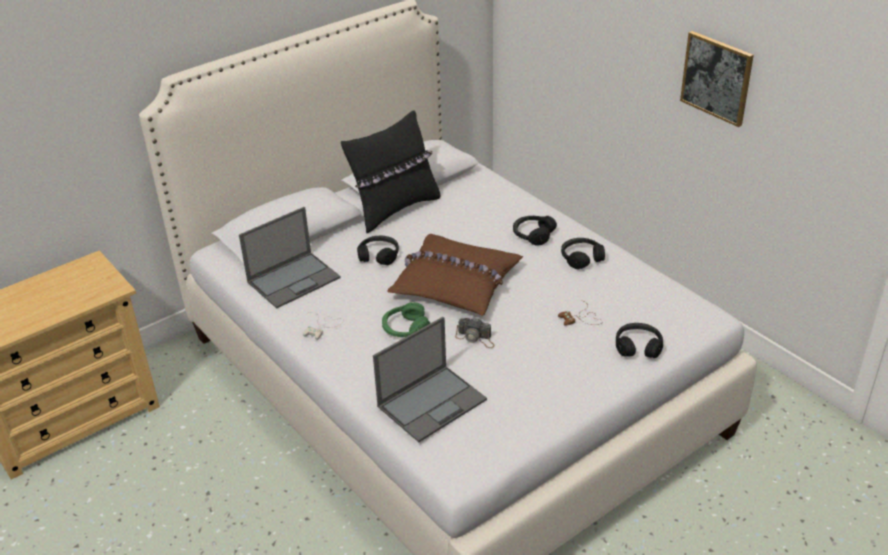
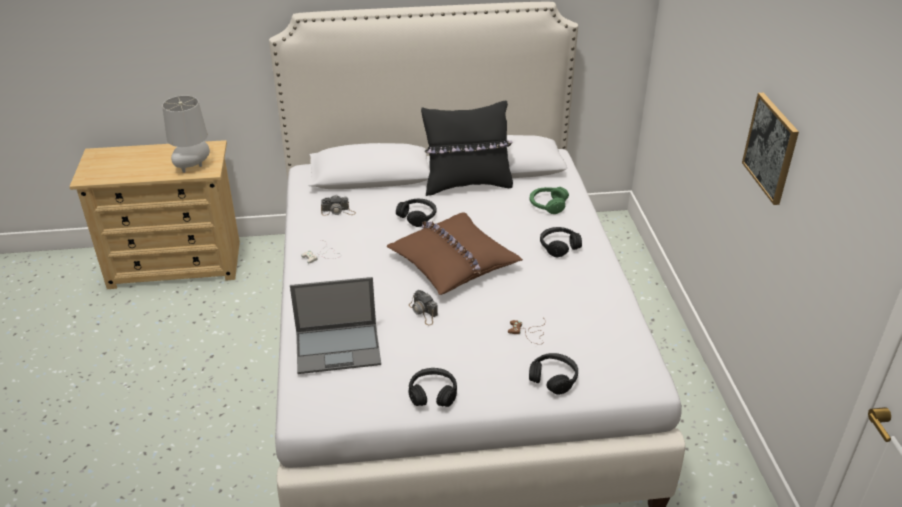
camera: 30 degrees right, 0 degrees up
laptop [239,207,341,308] -> camera [321,195,356,216]
green headphones [382,302,430,337] -> green headphones moved to [530,187,569,214]
black headphones [561,238,605,269] -> black headphones moved to [408,368,457,407]
none -> grey table lamp [162,95,210,173]

